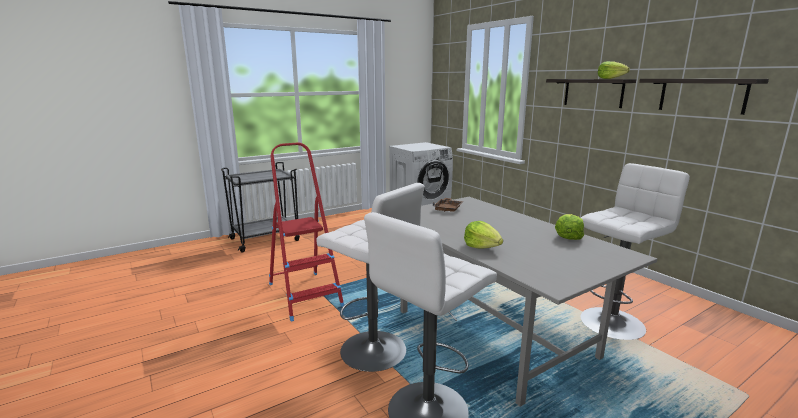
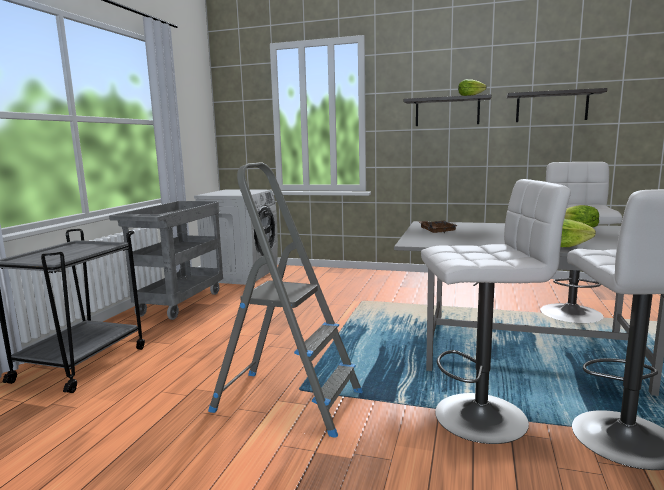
camera: 40 degrees left, 5 degrees down
red step ladder [269,143,344,321] -> grey step ladder [208,162,363,438]
none -> grey cart [109,201,223,320]

